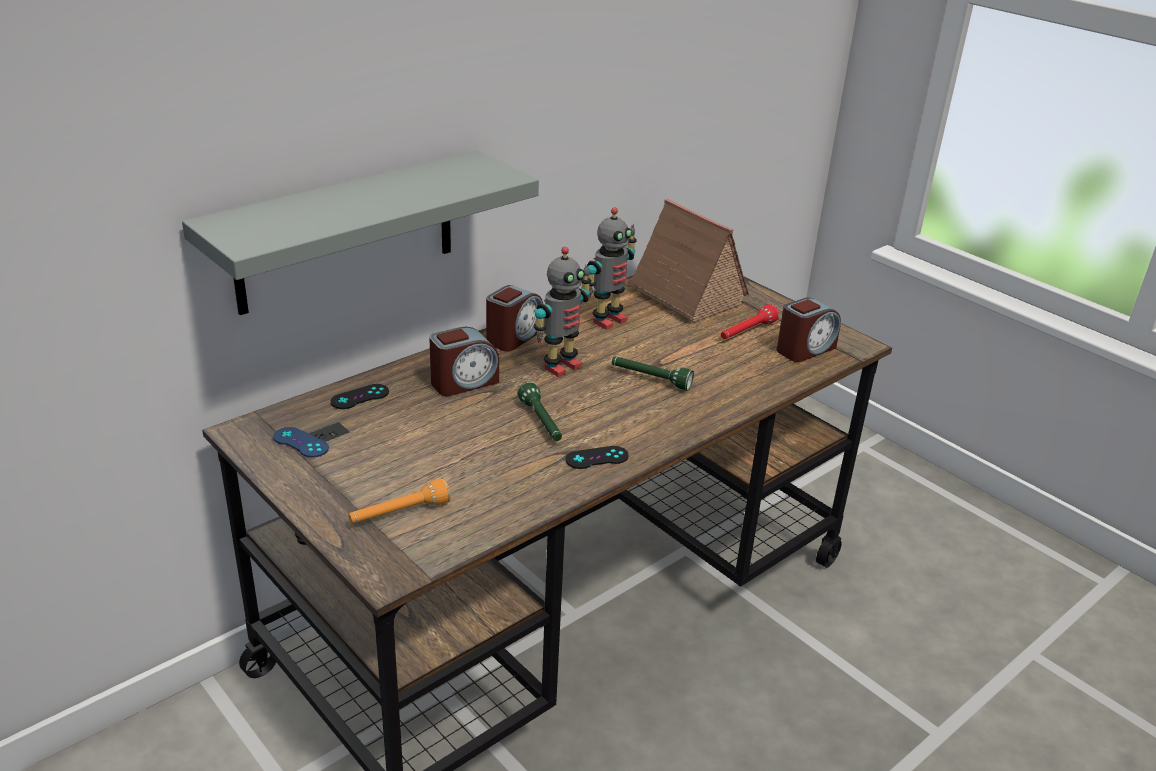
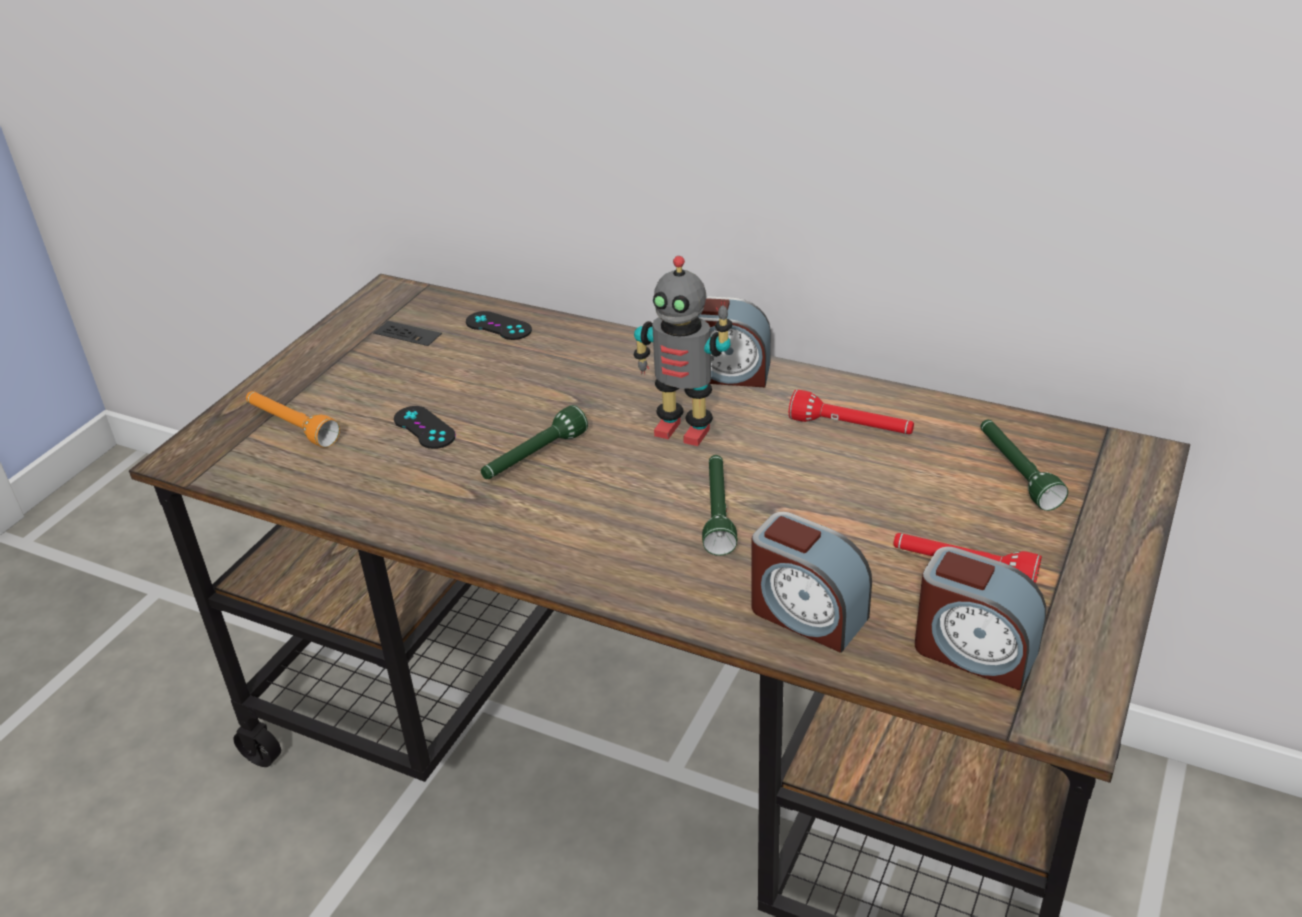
camera: 70 degrees right, 5 degrees up
grey shelf [182,150,539,315] -> none
blue game controller [273,427,329,458] -> none
alarm clock [429,327,499,396] -> alarm clock moved to [751,512,872,653]
black game controller [566,446,629,469] -> black game controller moved to [394,406,456,449]
toy robot [588,208,637,330] -> red flashlight [789,390,914,434]
toy house [625,199,749,323] -> green flashlight [981,420,1068,511]

